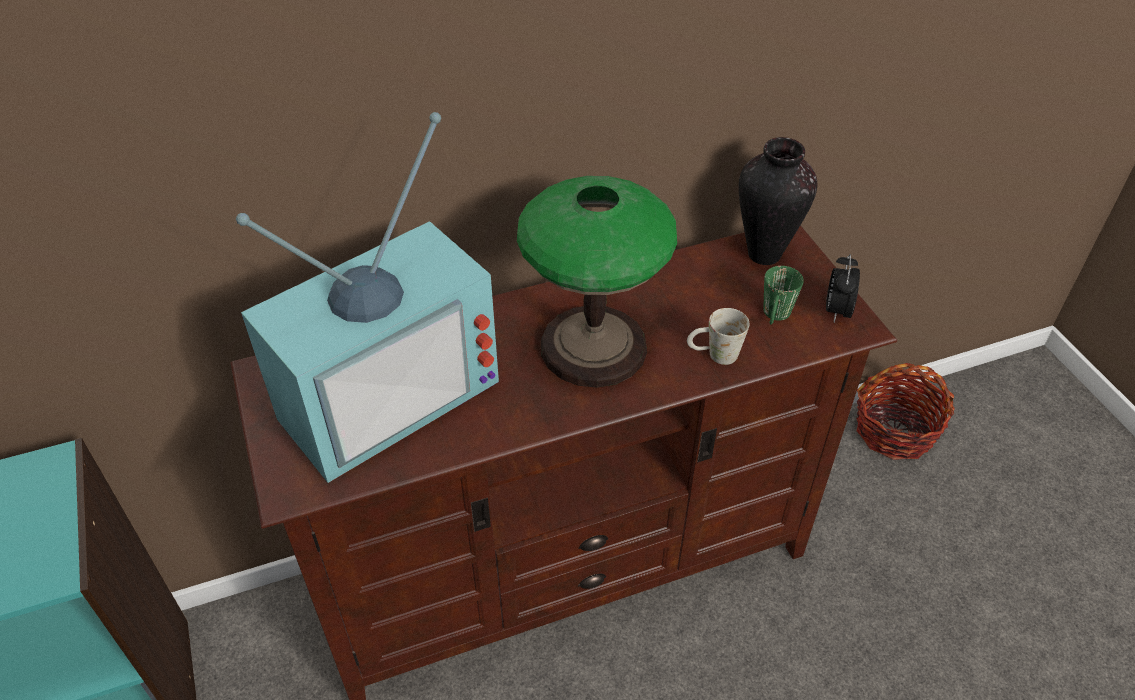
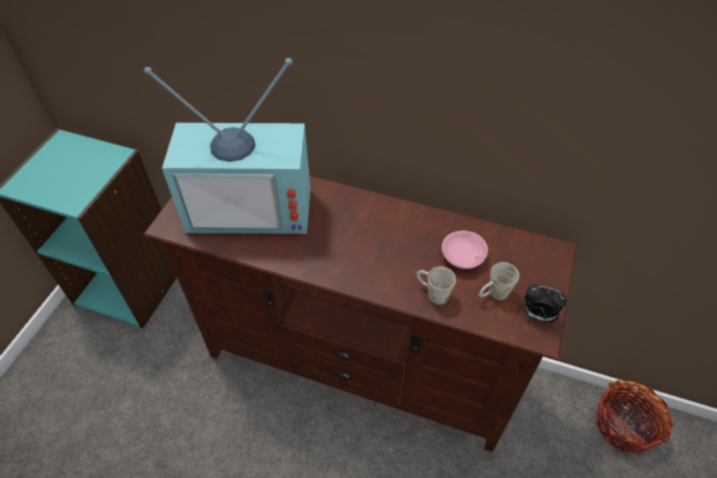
camera: 40 degrees right, 5 degrees up
table lamp [517,176,677,387] -> none
vase [739,137,818,265] -> none
green mug [763,266,804,325] -> white mug [479,262,519,300]
alarm clock [826,254,860,322] -> alarm clock turned 120 degrees counterclockwise [524,285,567,322]
none -> pink bowl [442,231,488,269]

